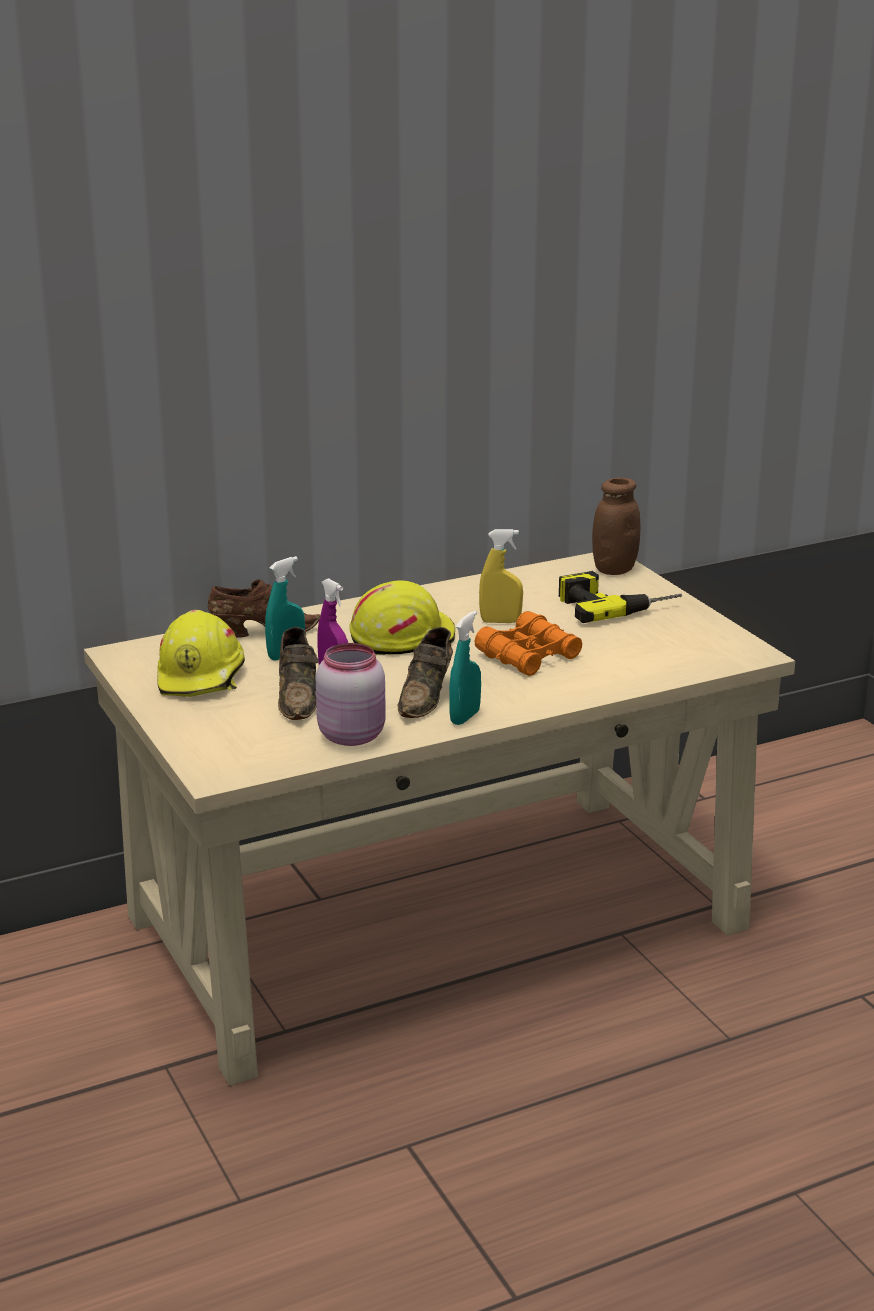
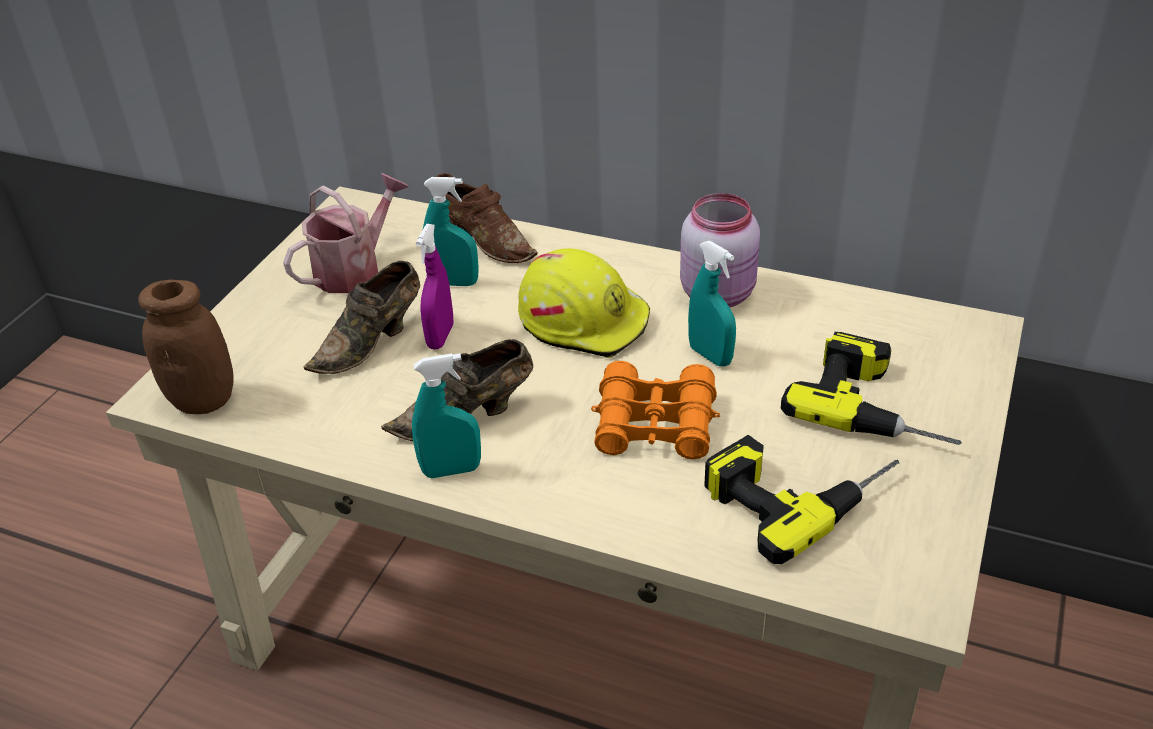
camera: 50 degrees right, 15 degrees up
yellow hard hat [157,610,245,697] -> watering can [283,173,409,293]
pink jar [316,643,386,746] -> pink jar moved to [680,193,760,307]
yellow spray bottle [479,529,523,623] -> turquoise spray bottle [688,241,736,366]
brown jar [592,478,641,575] -> brown jar moved to [138,280,234,414]
none -> power drill [704,435,900,564]

